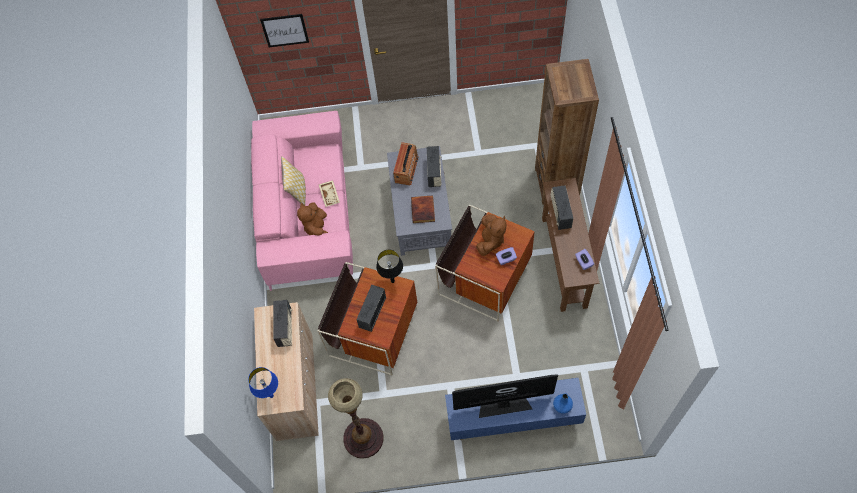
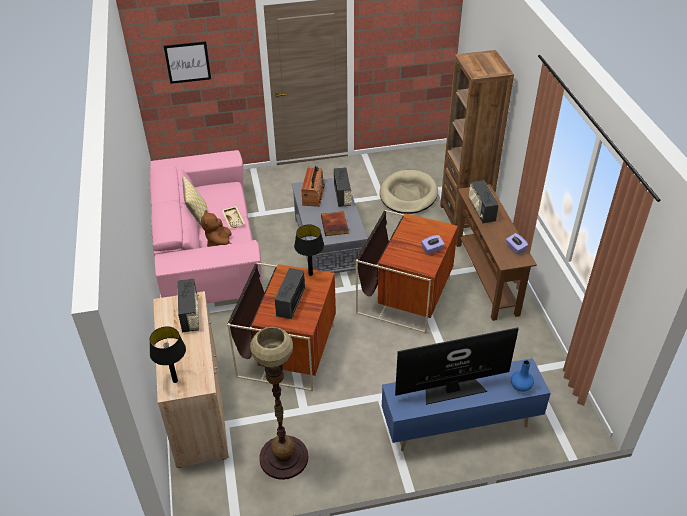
camera: 10 degrees left, 20 degrees down
blue table lamp [248,367,278,398] -> black table lamp [149,326,186,383]
brown plush toy [476,214,506,256] -> none
none -> beige dog bed [380,170,438,214]

